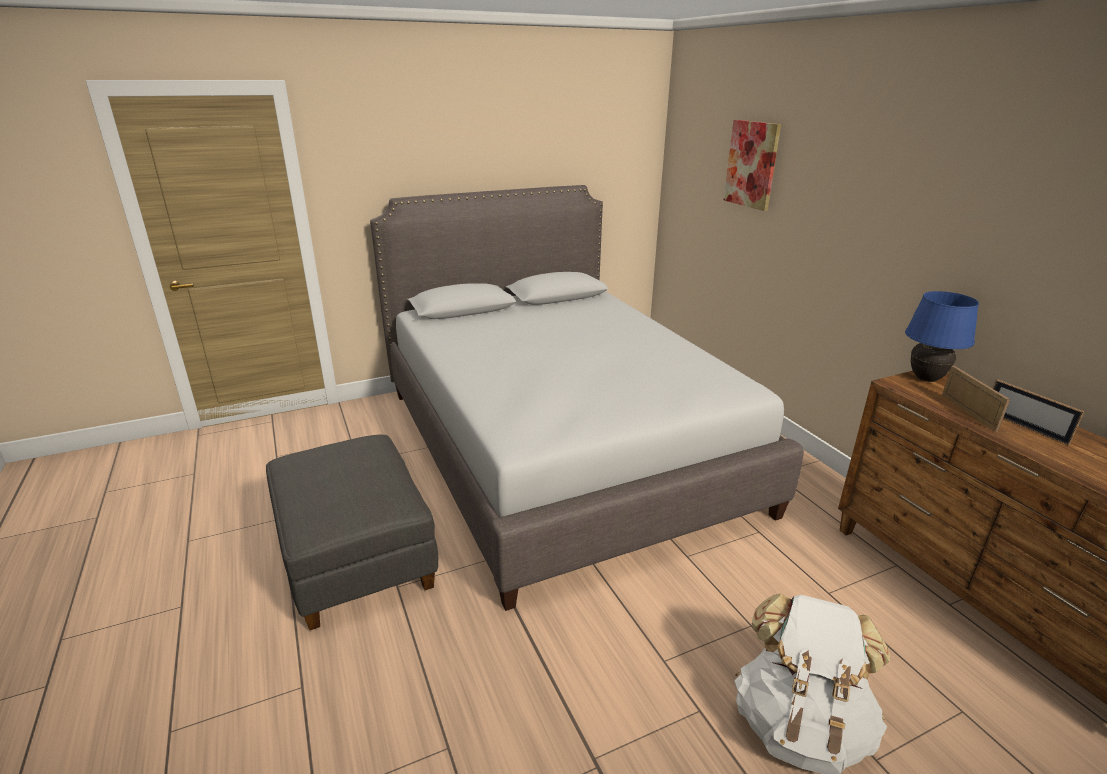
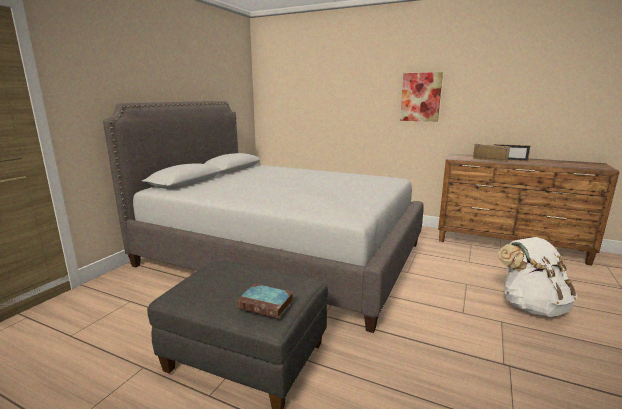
camera: 40 degrees left, 10 degrees down
picture [724,120,781,211] -> picture moved to [400,72,443,122]
blue table lamp [905,291,979,382] -> none
none -> book [236,284,293,318]

